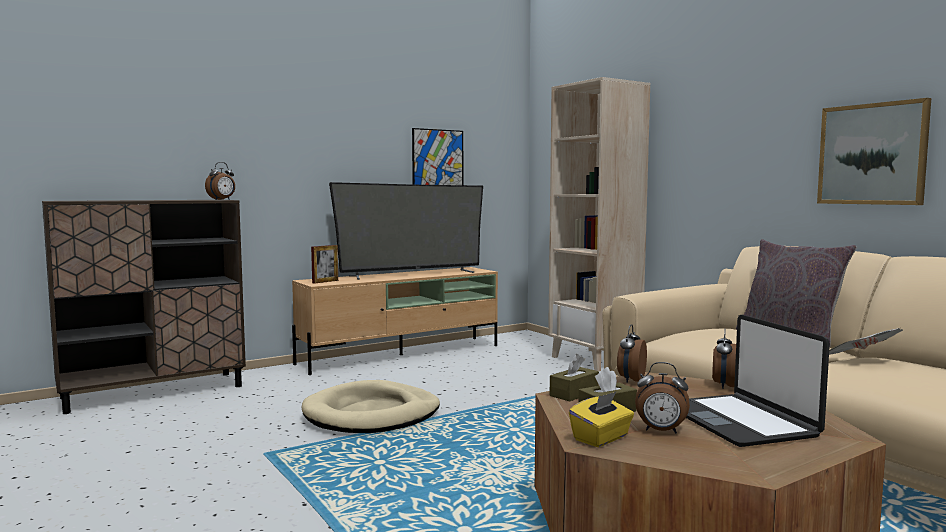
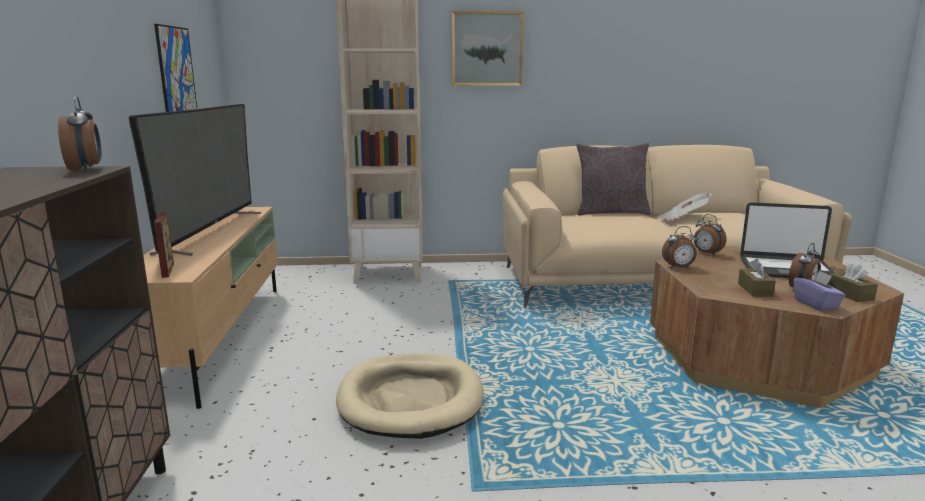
camera: 60 degrees left, 10 degrees up
brown tissue box [550,354,599,401] -> brown tissue box moved to [827,263,878,302]
yellow tissue box [569,392,634,447] -> purple tissue box [793,271,846,311]
alarm clock [617,324,647,383] -> alarm clock turned 60 degrees counterclockwise [662,226,698,268]
picture [817,98,931,205] -> picture moved to [451,11,524,86]

